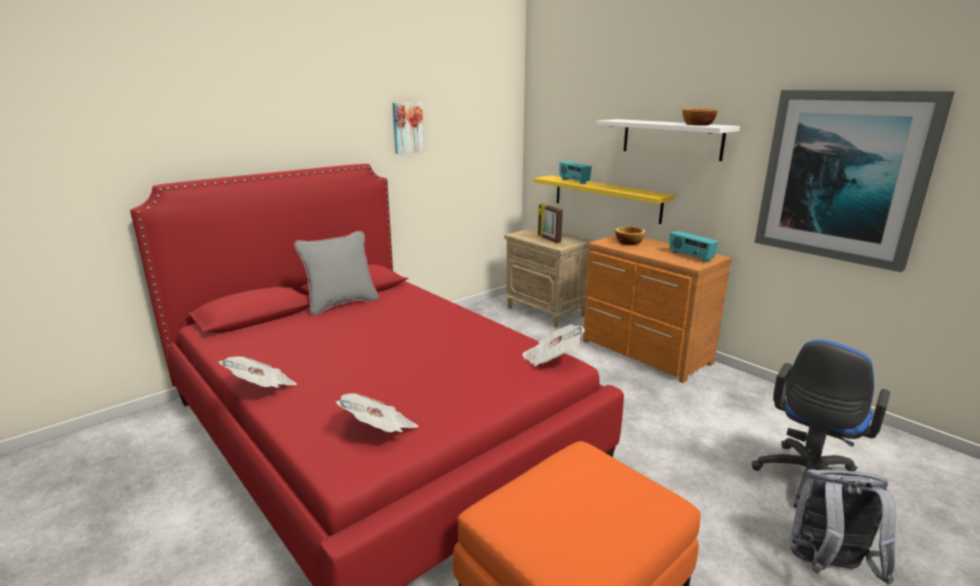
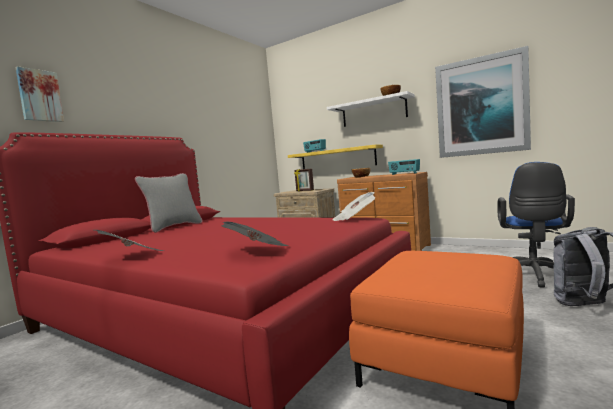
camera: 15 degrees left, 15 degrees down
picture [392,102,424,154] -> picture moved to [16,66,64,122]

